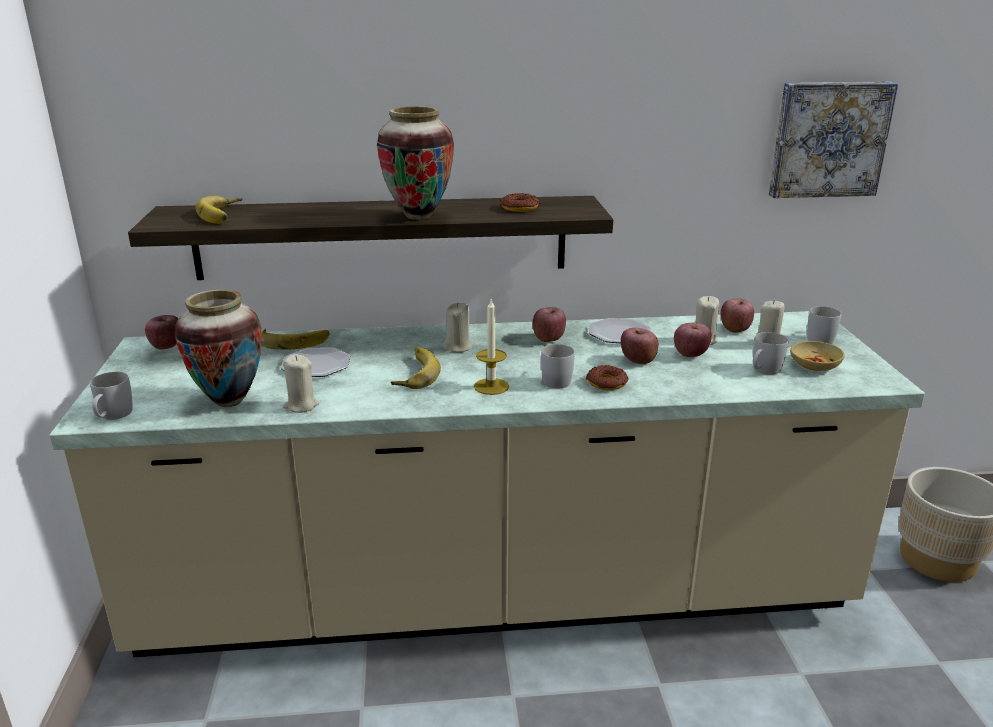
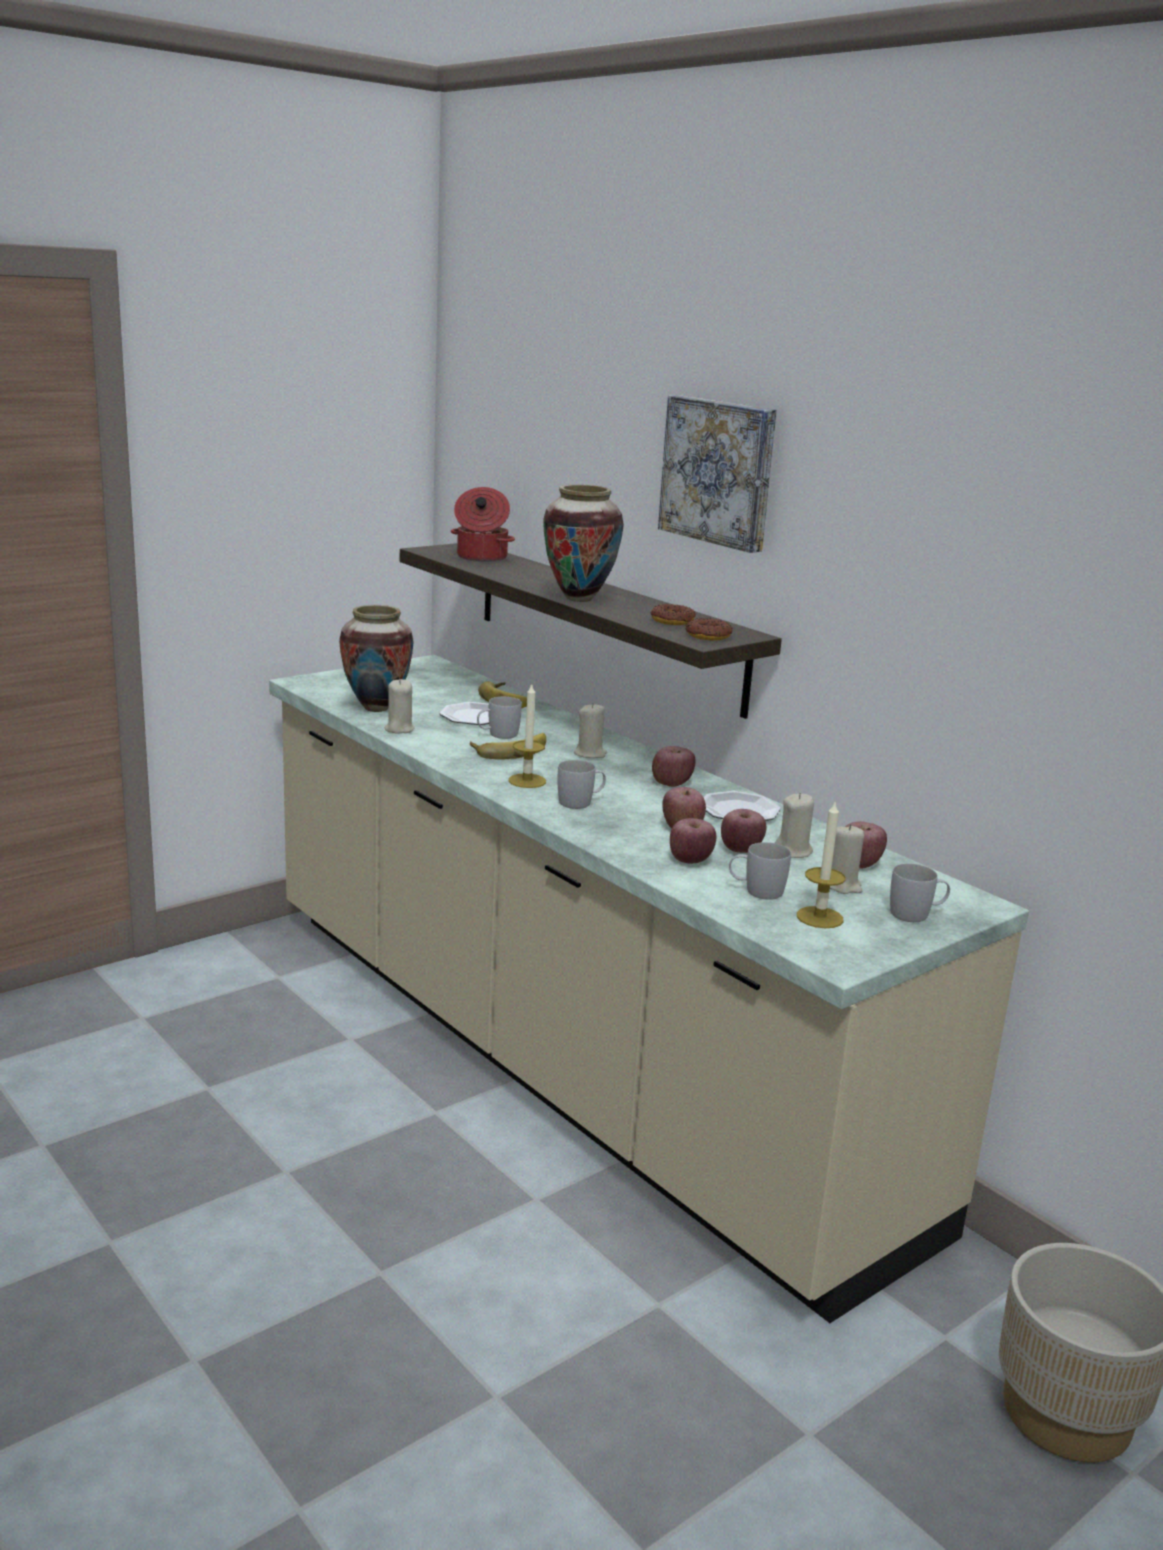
camera: 55 degrees right, 5 degrees down
white mug [90,372,133,420] -> white mug moved to [477,697,522,739]
apple [145,315,179,350] -> apple moved to [670,818,717,864]
banana [195,196,242,224] -> cooking pot [451,487,515,562]
donut [585,365,628,390] -> donut moved to [686,618,733,640]
picture [769,82,898,198] -> picture moved to [658,395,777,553]
beige bowl [790,341,845,371] -> candle [797,802,846,928]

